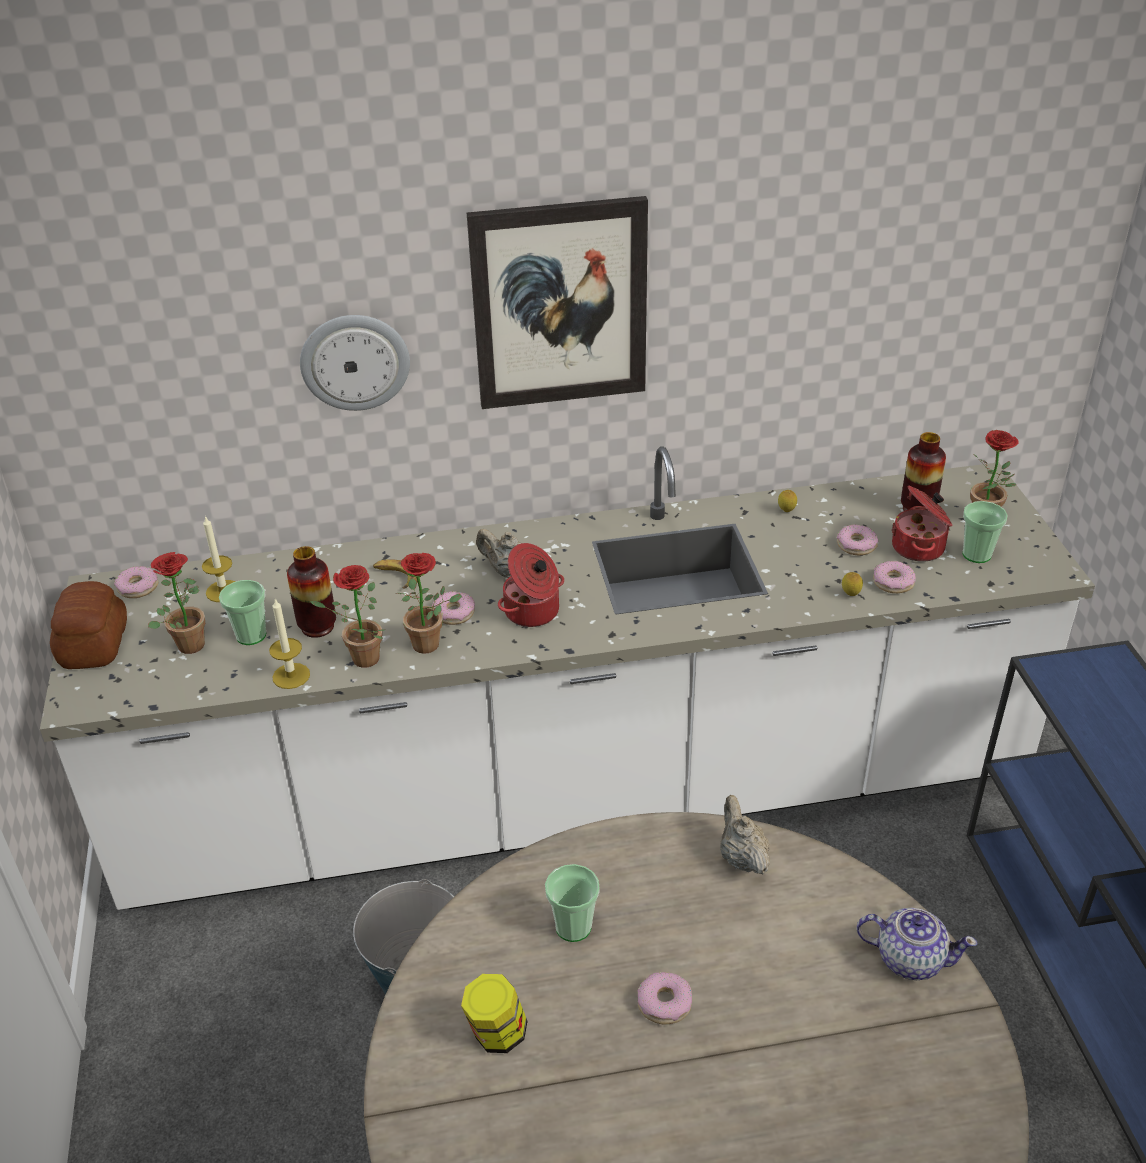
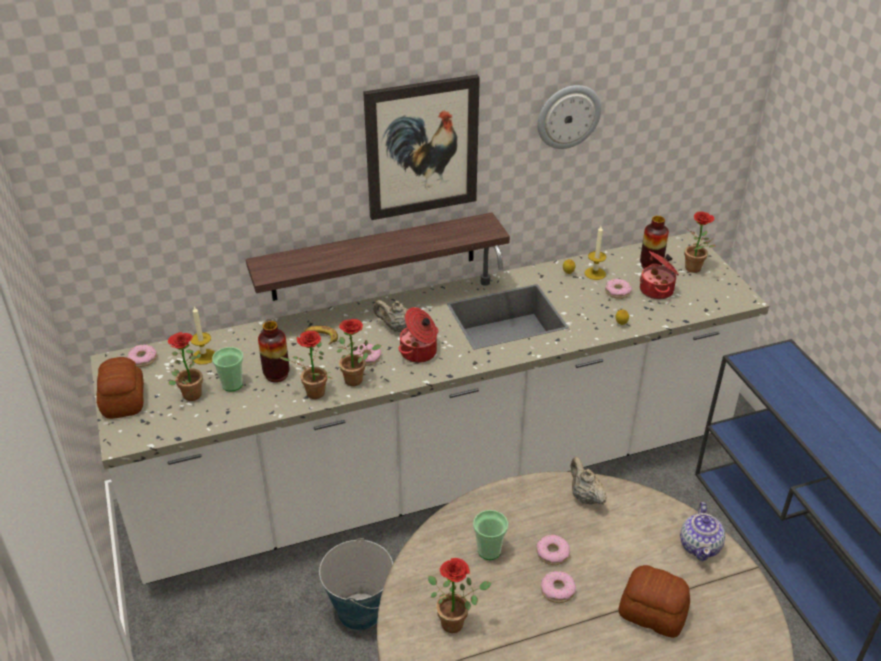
camera: 10 degrees left, 0 degrees up
candle [269,599,310,689] -> candle moved to [584,226,607,280]
wall clock [300,315,410,411] -> wall clock moved to [538,85,601,149]
jar [461,974,527,1053] -> potted plant [428,558,491,633]
teapot [856,908,977,980] -> teapot turned 90 degrees clockwise [680,502,725,561]
donut [873,561,916,593] -> donut moved to [537,535,570,565]
cup [962,501,1008,563] -> none
none -> shelf [246,212,510,301]
none -> bread [618,565,690,638]

